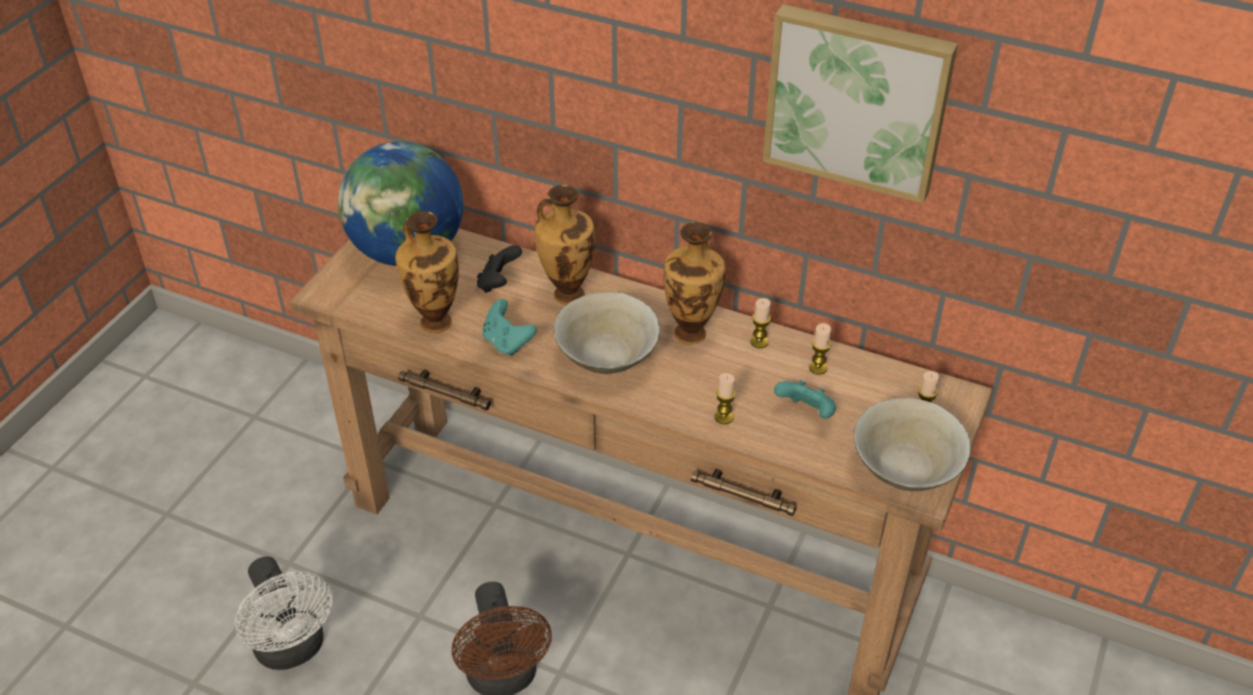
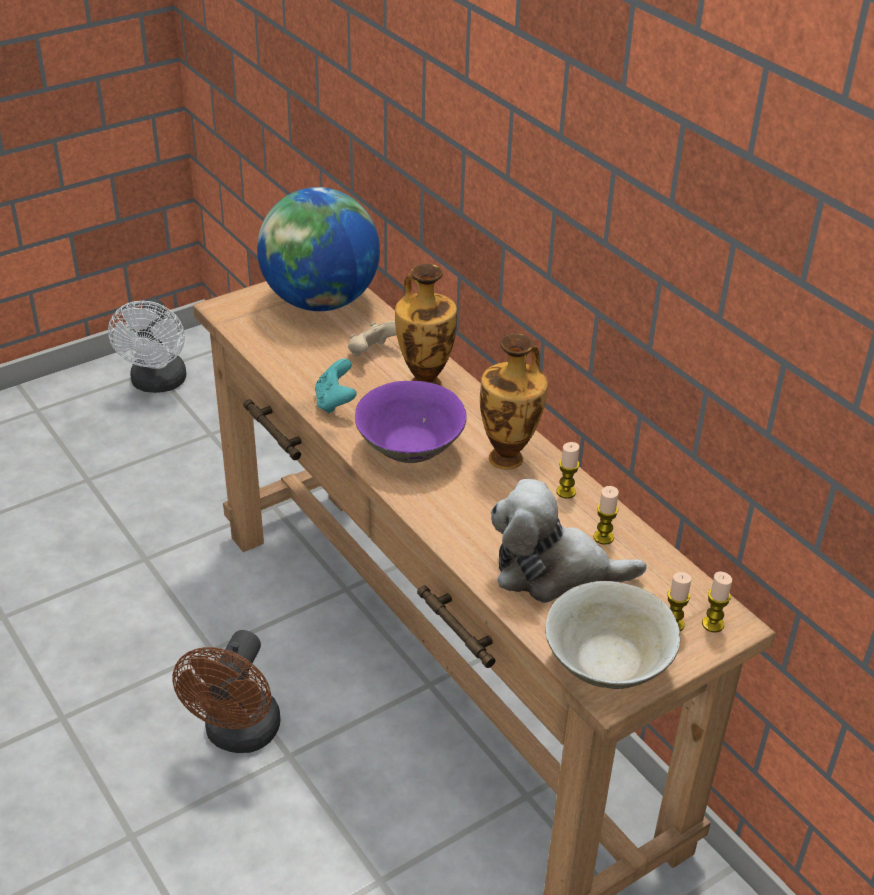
camera: 30 degrees right, 5 degrees down
white fan [235,556,333,670] -> white fan moved to [108,298,186,393]
vase [395,211,459,333] -> none
black game controller [477,245,522,293] -> beige game controller [348,321,397,356]
beige bowl [553,292,660,374] -> purple bowl [355,381,467,463]
candle [715,373,736,424] -> candle moved to [702,571,732,632]
picture [763,4,958,204] -> none
turquoise game controller [774,380,836,419] -> plush toy [491,479,646,603]

